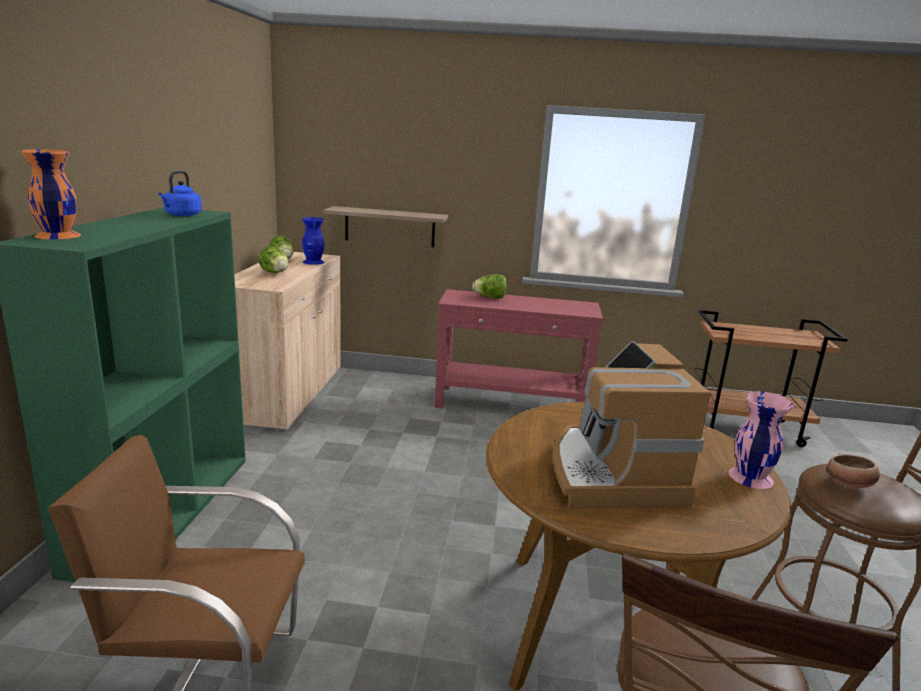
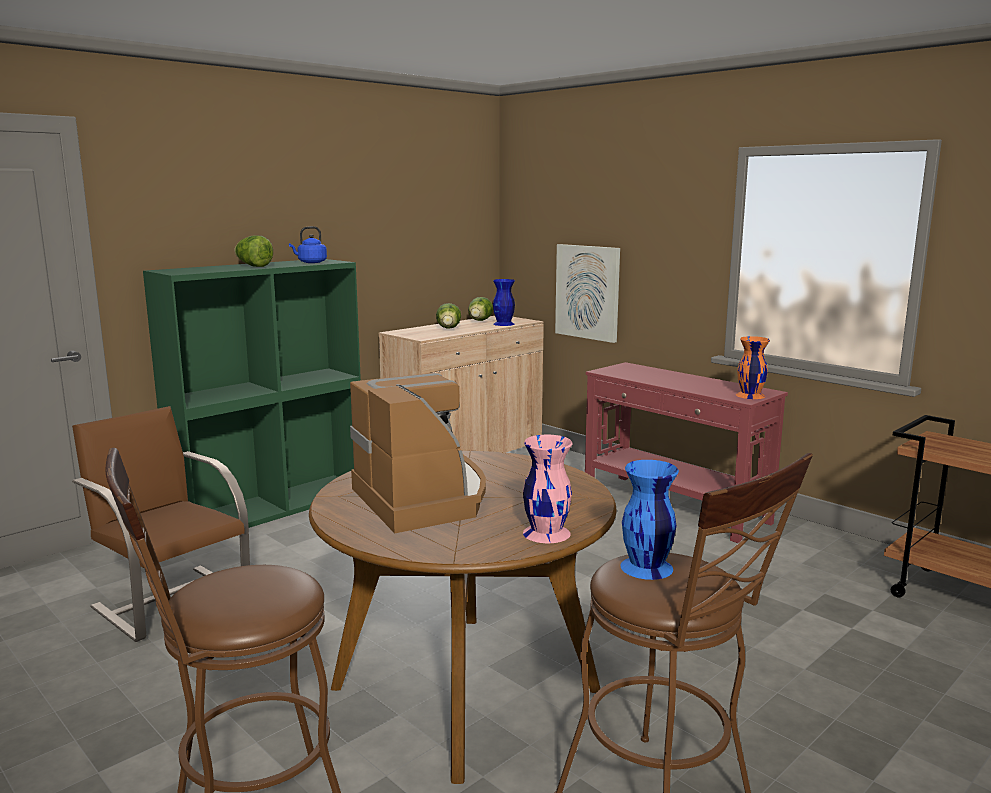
camera: 40 degrees right, 5 degrees down
orange vase [21,149,81,239] -> orange vase moved to [736,336,770,399]
shelf [323,206,448,247] -> picture [555,244,620,343]
lettuce [472,274,507,299] -> lettuce moved to [234,235,273,267]
coffee machine [552,342,711,509] -> coffee machine turned 120 degrees clockwise [350,373,486,533]
bowl [827,453,880,488] -> blue vase [620,460,679,580]

